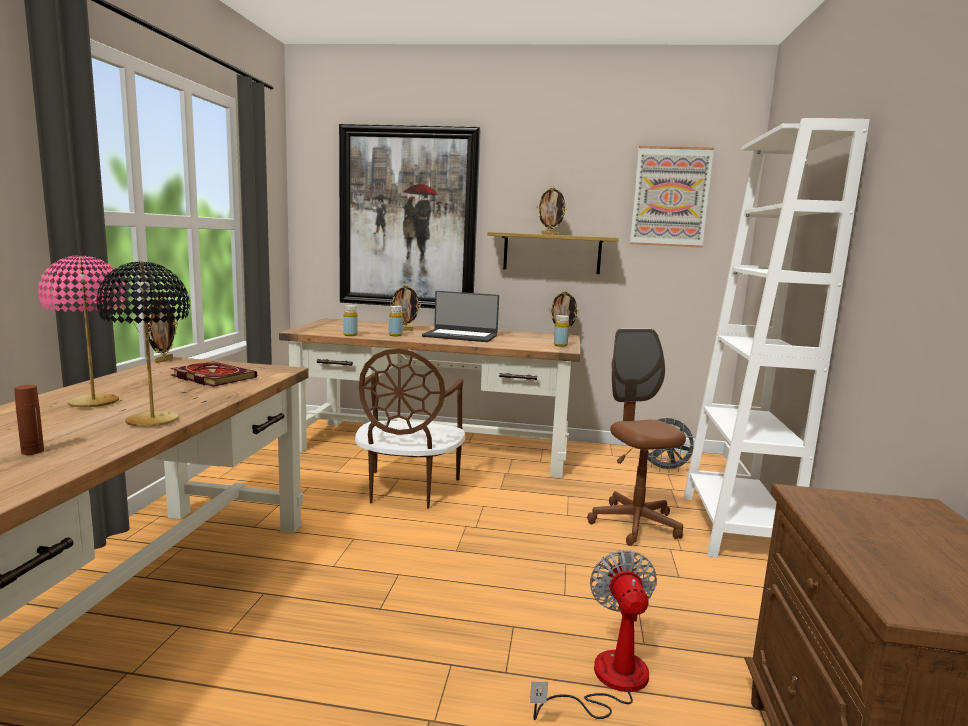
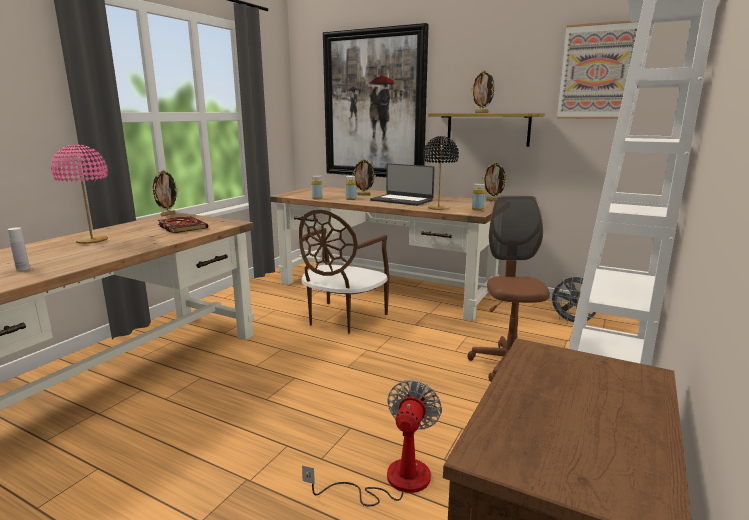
camera: 20 degrees right, 5 degrees up
brown bottle [14,385,44,455] -> white bottle [7,227,30,271]
black table lamp [97,262,190,427] -> black table lamp moved to [423,136,459,210]

